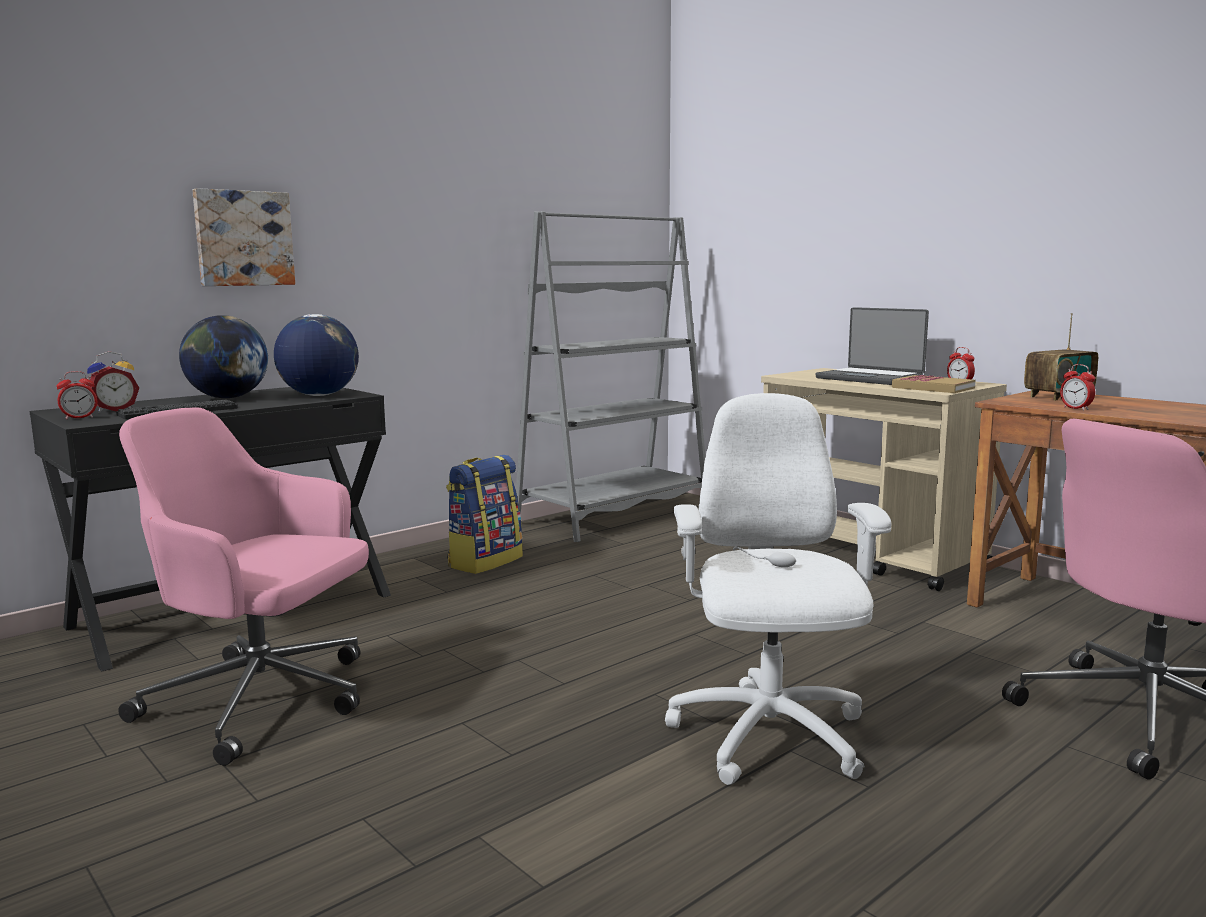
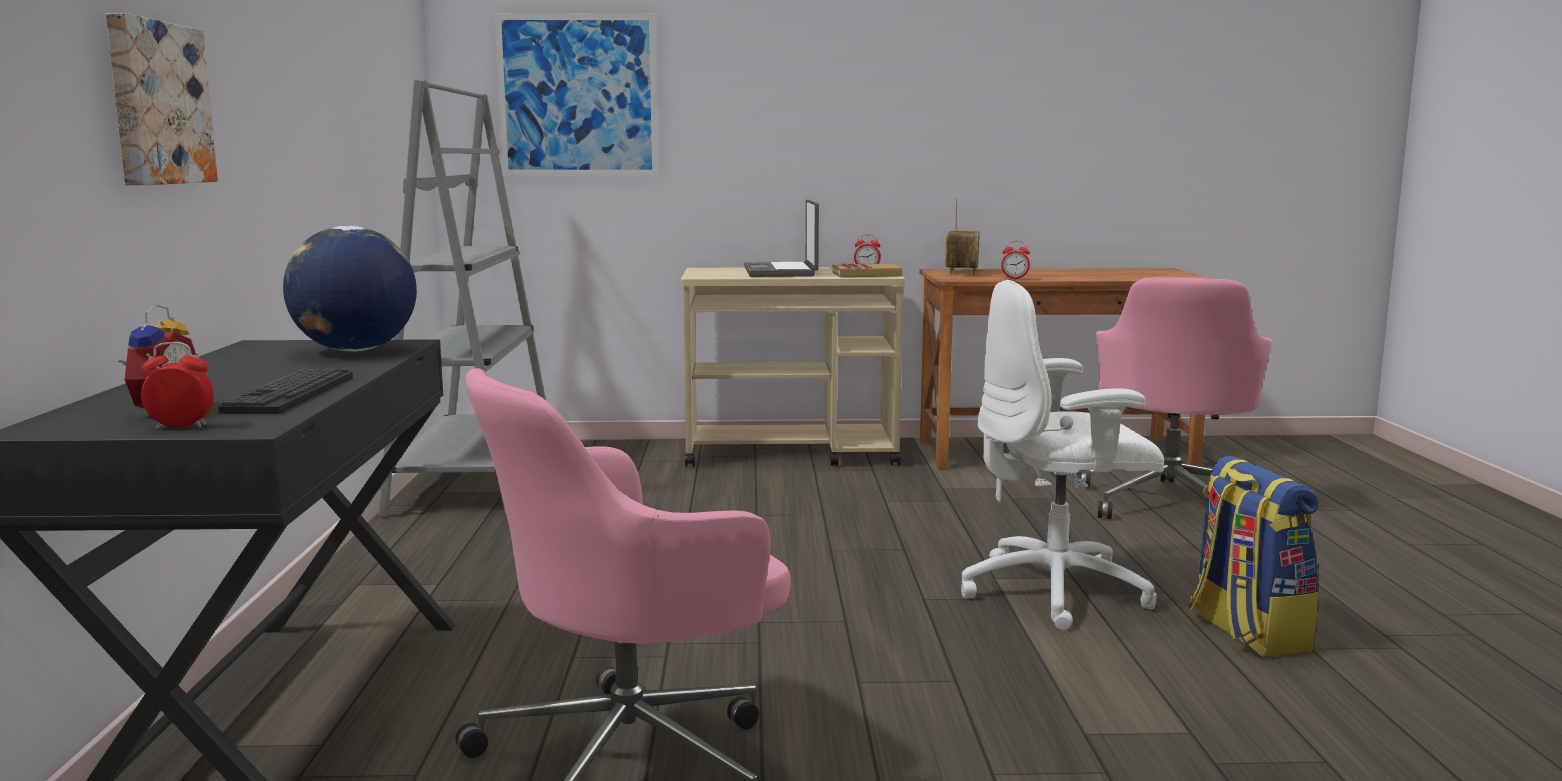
camera: 50 degrees left, 0 degrees up
alarm clock [56,371,97,420] -> alarm clock turned 105 degrees counterclockwise [141,342,214,429]
globe [179,315,268,398] -> none
backpack [446,455,523,574] -> backpack moved to [1189,456,1319,657]
white office chair [665,393,891,785] -> white office chair turned 45 degrees counterclockwise [961,280,1164,630]
laptop [816,307,929,385] -> laptop turned 90 degrees clockwise [744,200,819,277]
none -> picture [495,13,659,176]

